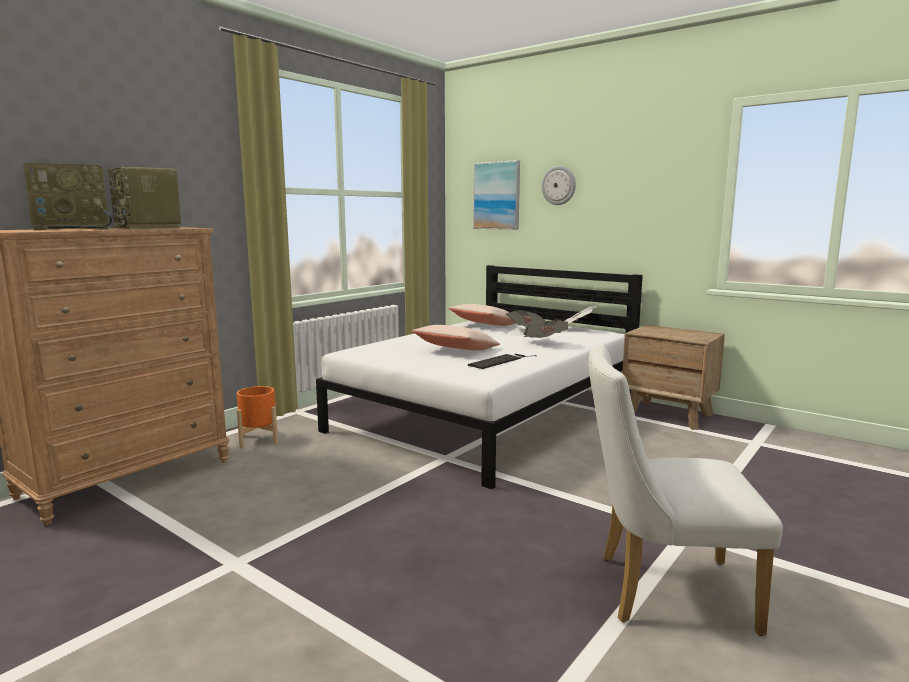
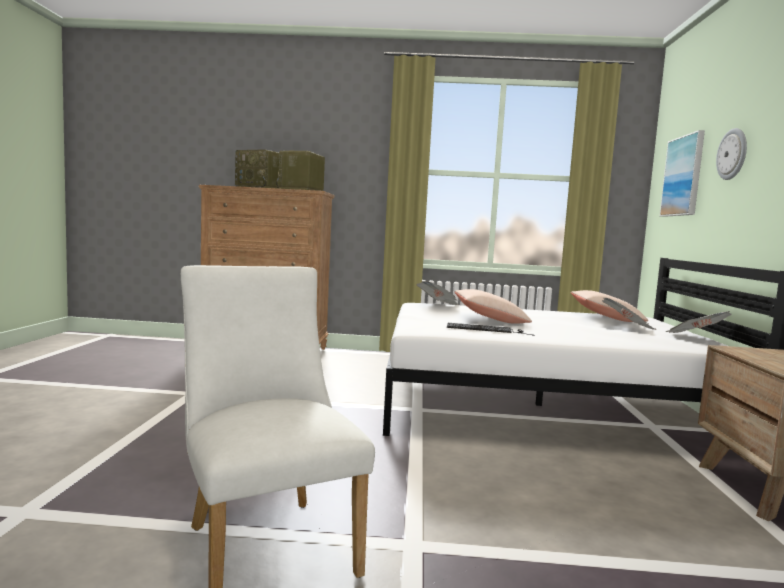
camera: 55 degrees right, 5 degrees down
orange planter [237,386,278,448] -> none
newspaper [524,320,568,338] -> newspaper moved to [416,281,459,305]

